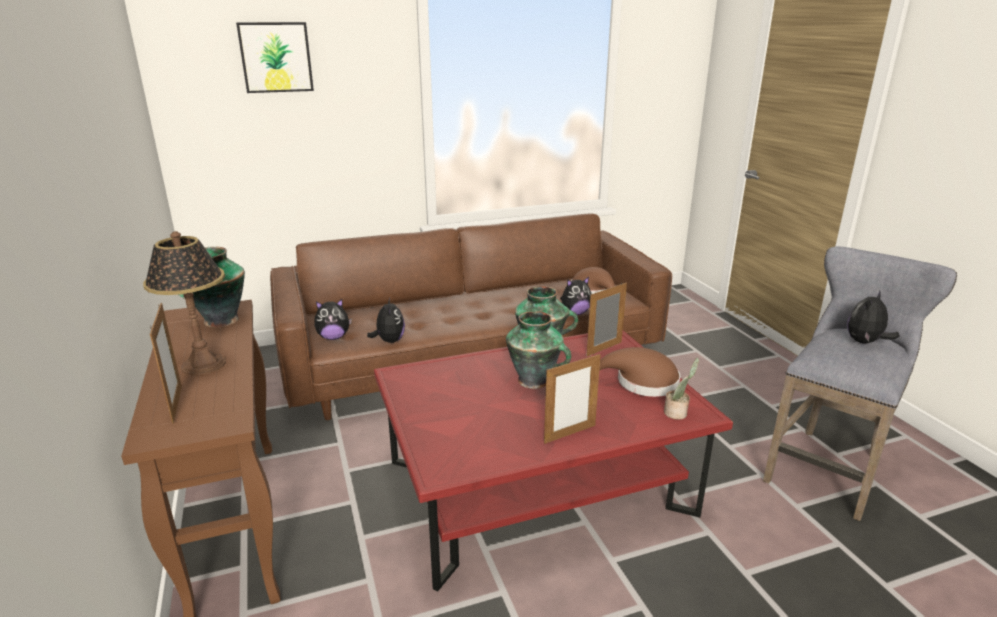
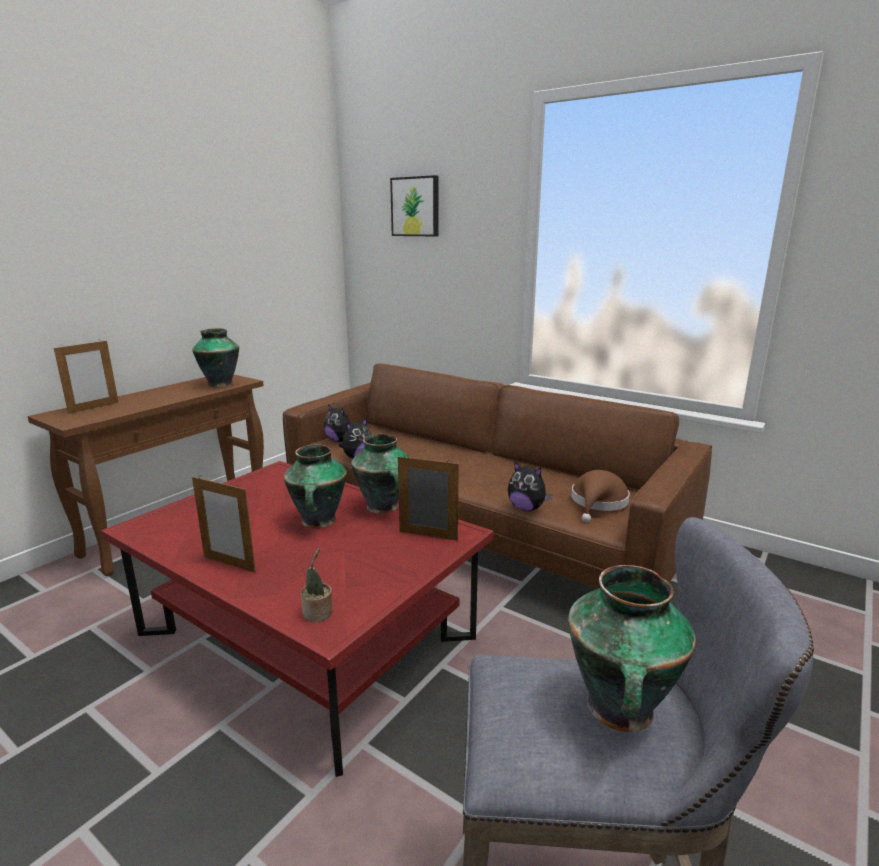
camera: 55 degrees right, 5 degrees down
table lamp [143,231,226,375] -> none
brown hat [599,347,680,397] -> none
plush toy [847,291,900,343] -> vase [568,565,696,732]

